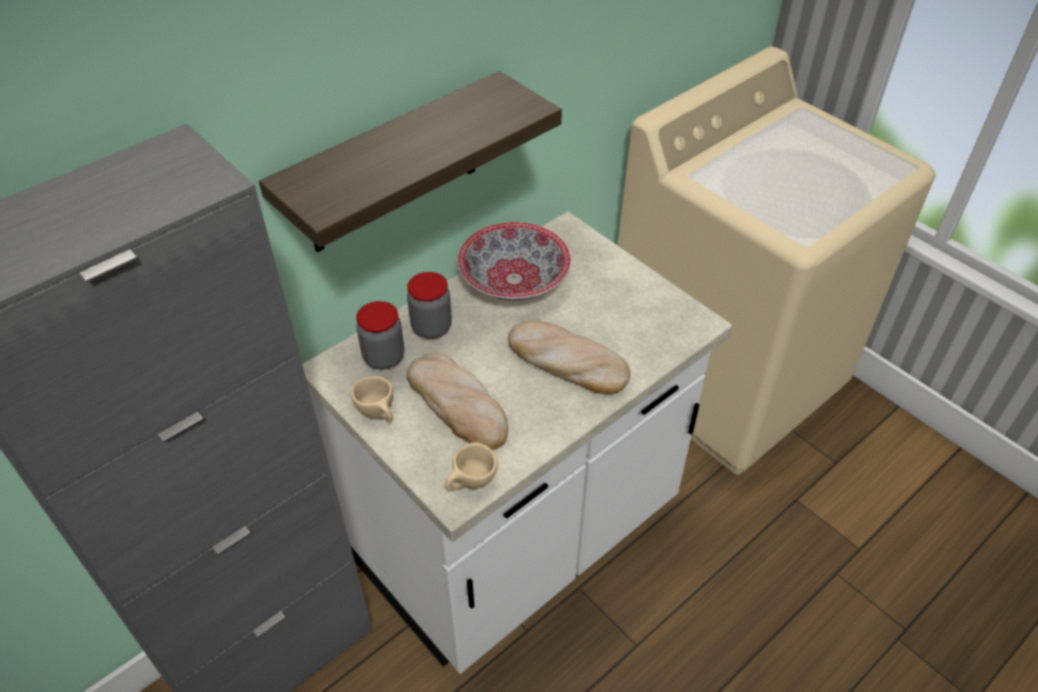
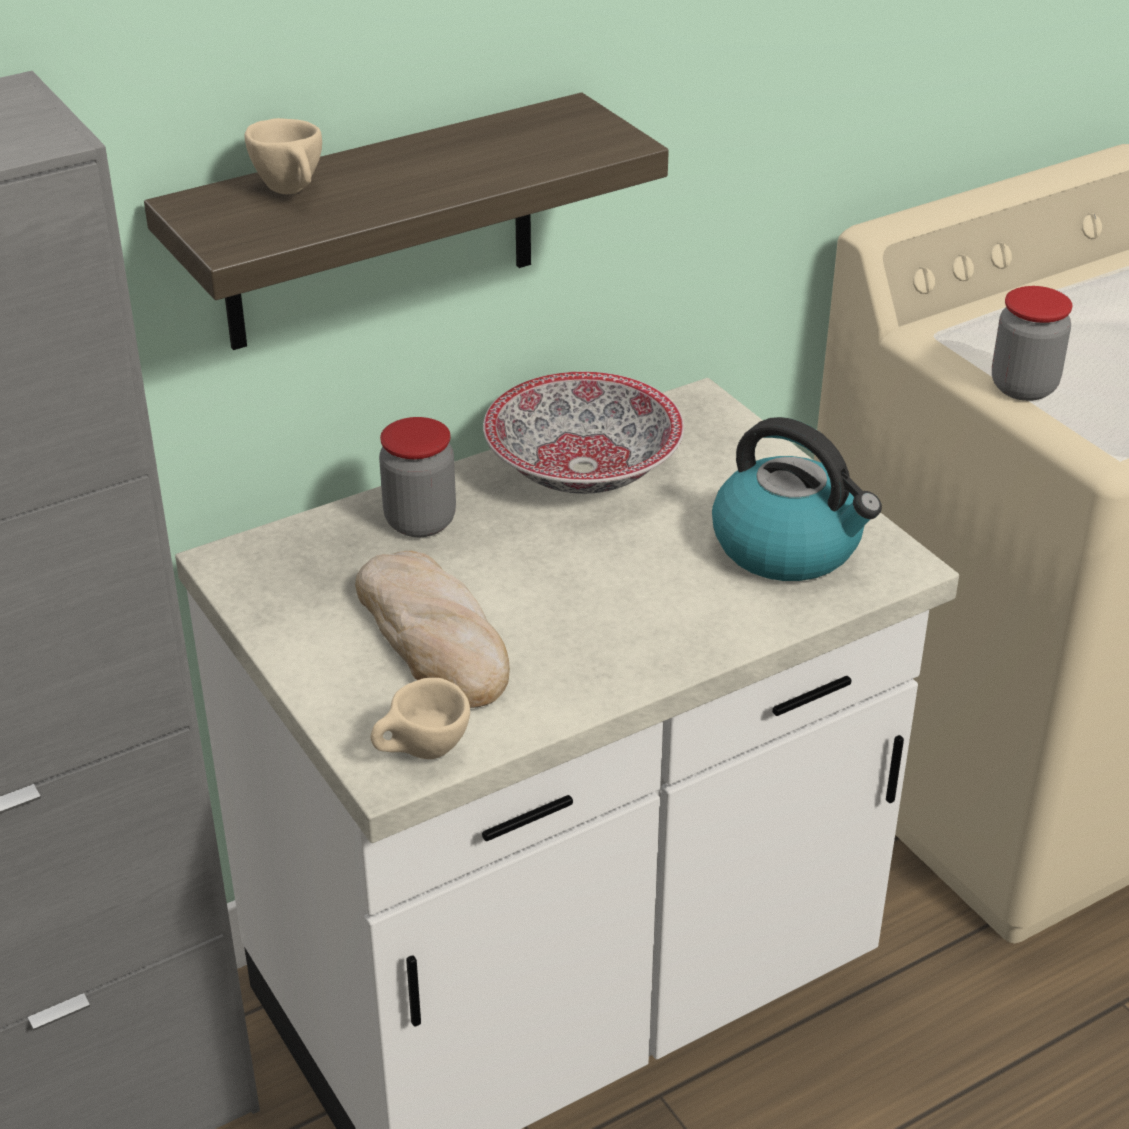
camera: 10 degrees right, 10 degrees down
beige cup [350,376,393,421] -> beige cup moved to [244,118,322,194]
jar [356,301,404,370] -> jar moved to [992,286,1072,401]
bread [508,320,630,394] -> none
none -> kettle [712,417,882,581]

